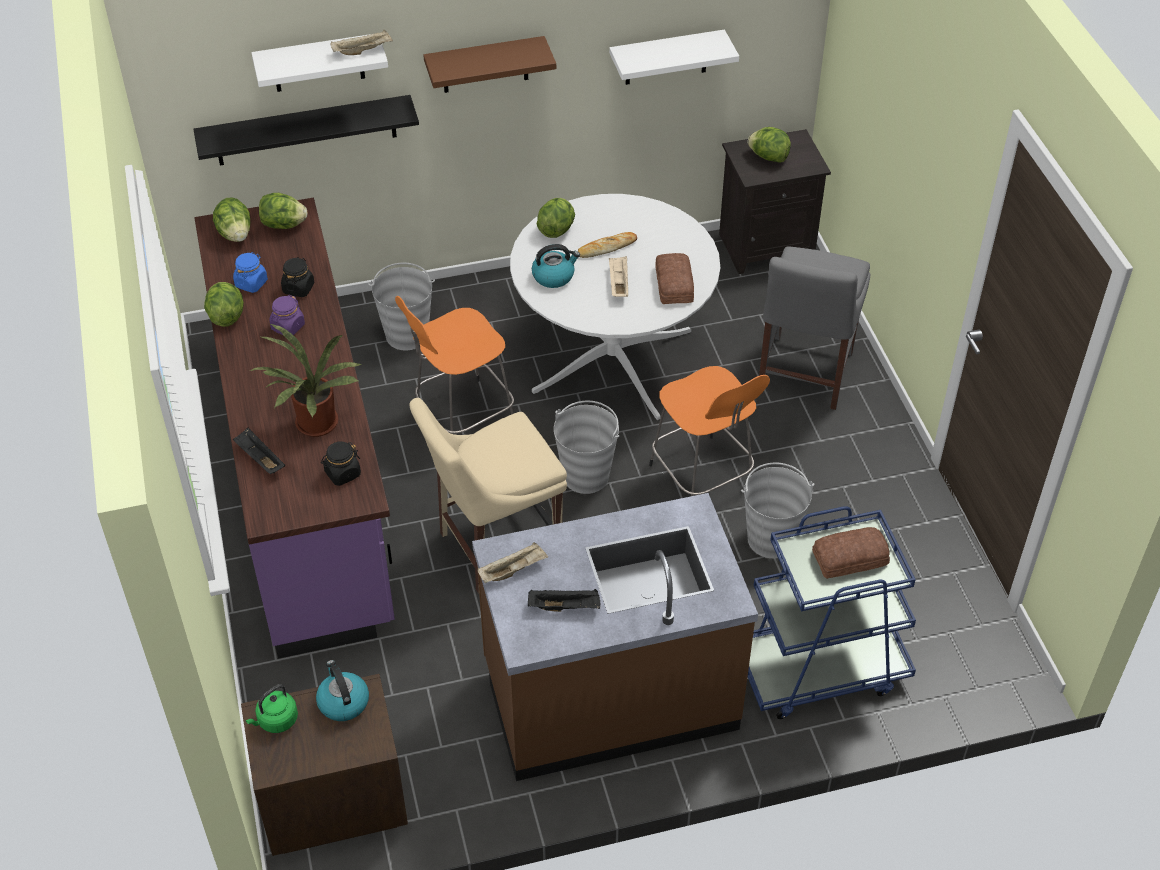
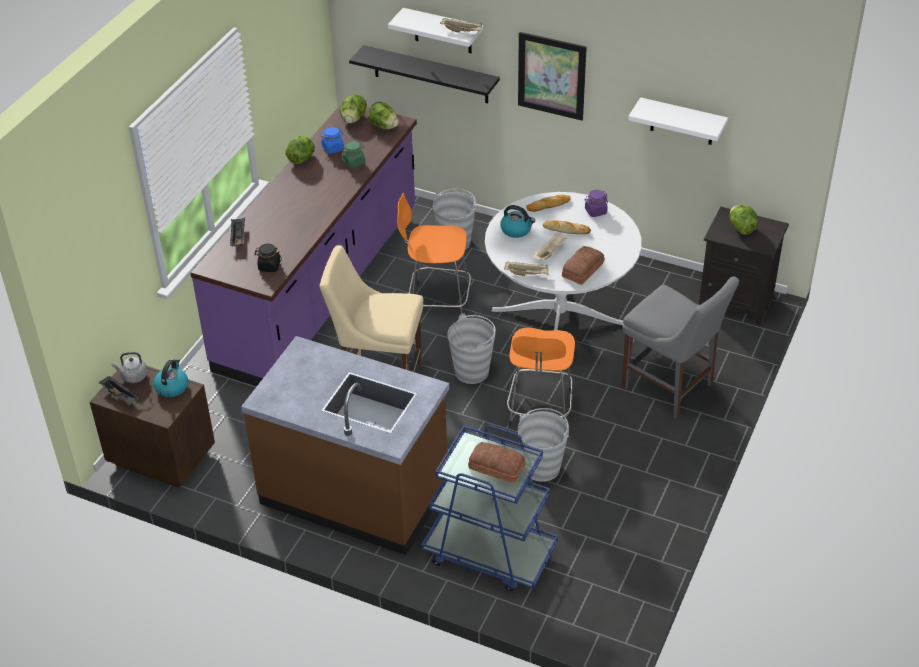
camera: 40 degrees right, 5 degrees down
green kettle [246,684,298,733] -> grey kettle [111,352,147,383]
potted plant [250,324,361,437] -> none
purple jar [270,295,305,336] -> purple jar moved to [584,190,608,217]
black jar [281,257,315,297] -> green jar [342,141,365,168]
brown shelf [423,36,556,93] -> picture [518,32,587,121]
beige tray [478,542,548,583] -> beige tray moved to [504,261,549,276]
black tray [528,589,600,612] -> black tray moved to [99,376,139,405]
lettuce [537,198,575,238] -> bread [526,195,570,212]
grey chair [759,246,870,410] -> grey chair turned 105 degrees counterclockwise [622,276,739,419]

